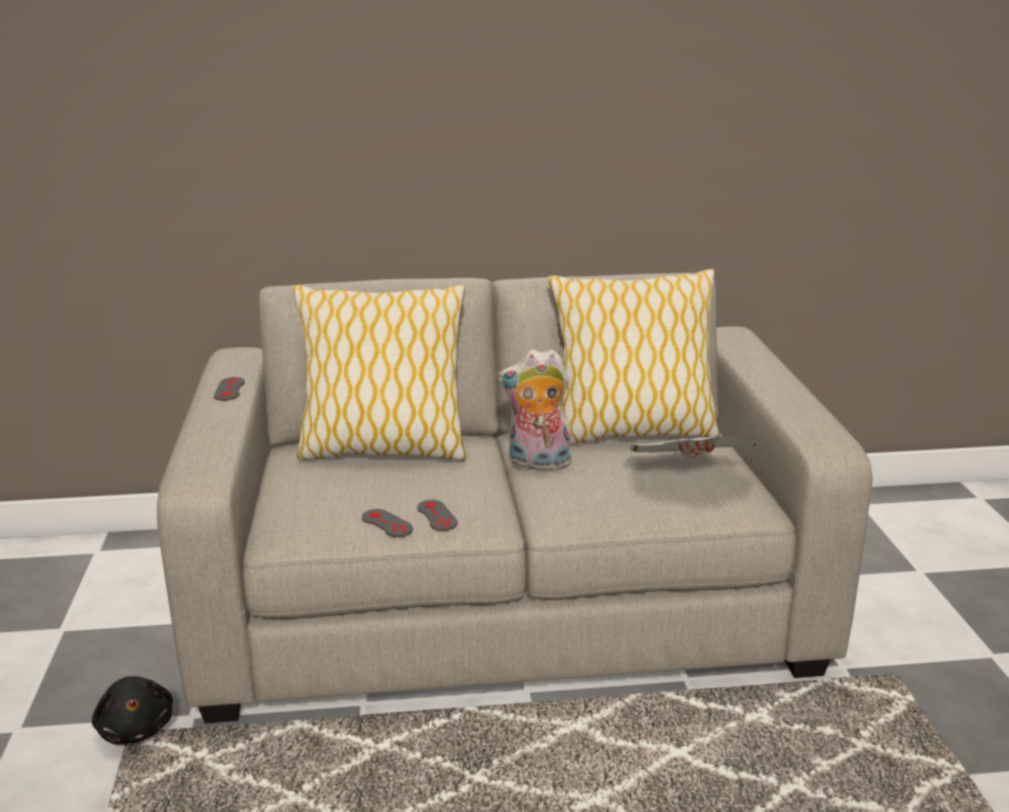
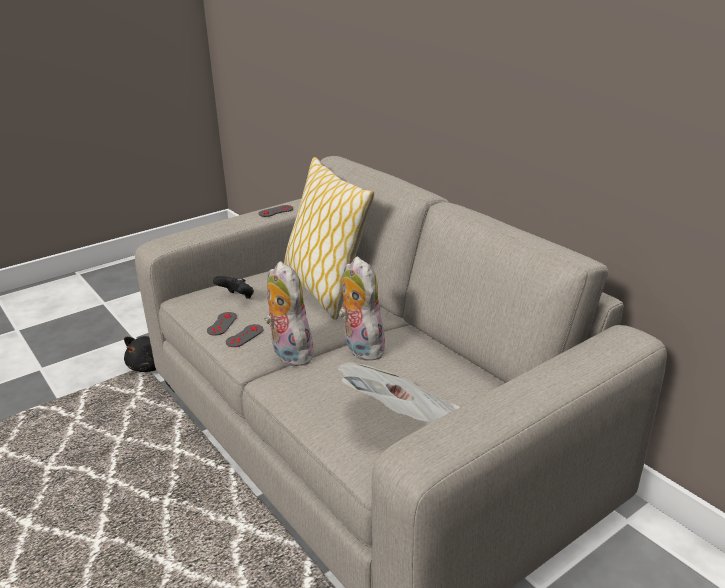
camera: 60 degrees right, 5 degrees up
pillow [548,269,720,445] -> none
none -> black game controller [213,276,254,299]
none -> plush toy [264,262,313,366]

